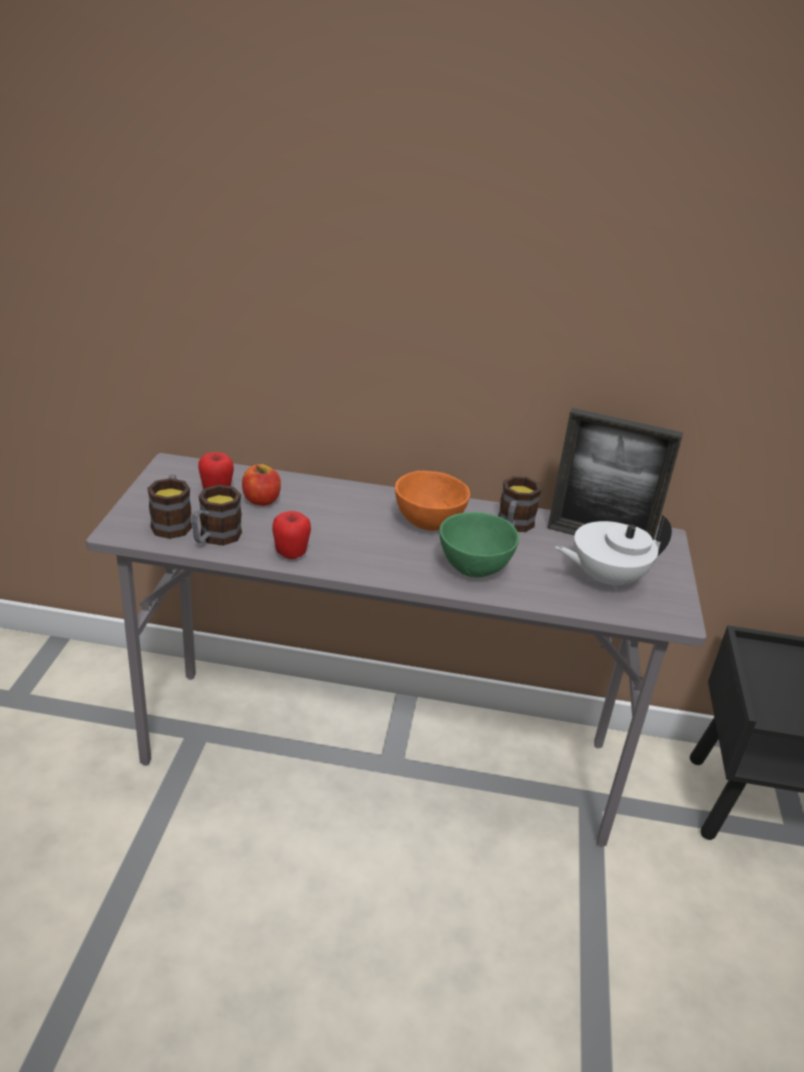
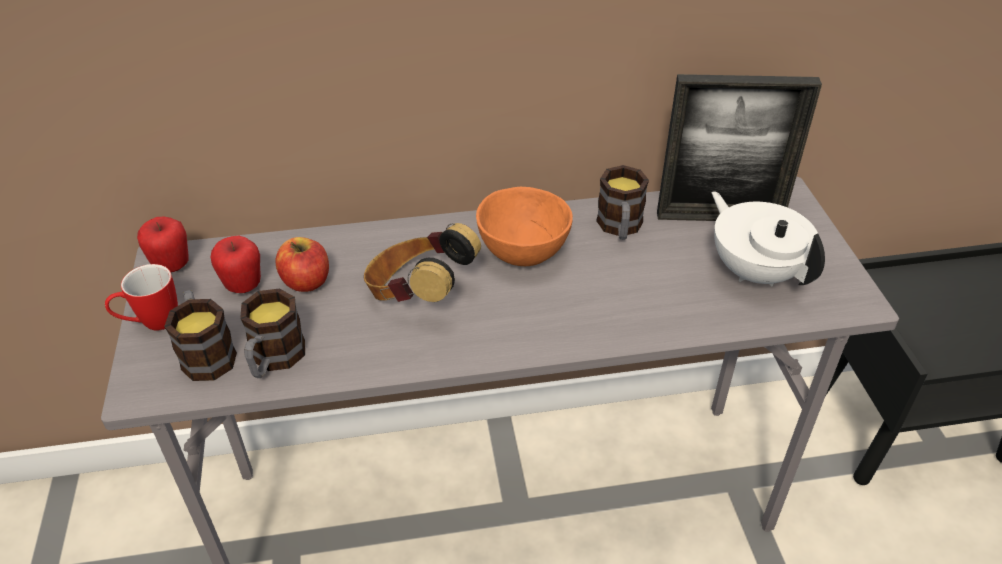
camera: 15 degrees left, 10 degrees up
apple [272,511,311,559] -> apple moved to [137,217,189,272]
green bowl [439,512,519,578] -> none
white teapot [555,515,672,590] -> white teapot turned 90 degrees clockwise [712,191,825,286]
none -> mug [105,264,178,331]
none -> headphones [364,223,481,302]

